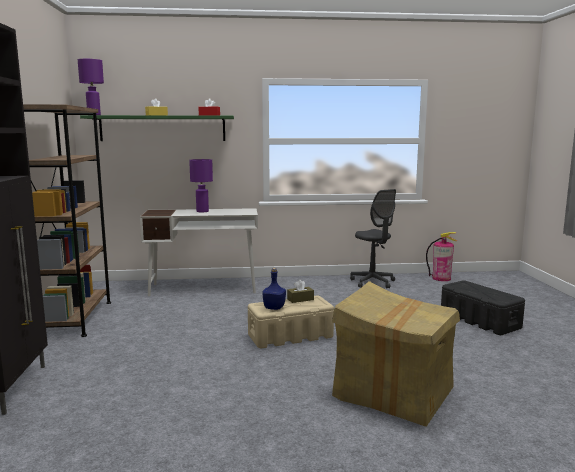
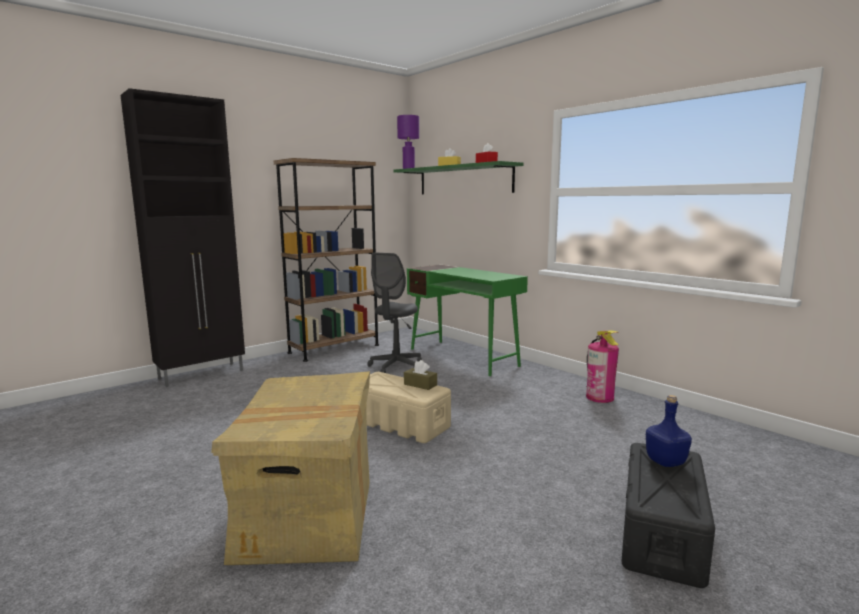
camera: 55 degrees right, 0 degrees up
white desk [140,208,258,296] -> green desk [407,264,528,376]
purple table lamp [189,159,213,213] -> none
blue bottle [263,268,286,310] -> blue bottle moved to [646,395,692,467]
grey office chair [350,189,396,289] -> grey office chair moved to [367,252,422,373]
fire extinguisher [426,232,457,281] -> fire extinguisher moved to [586,331,619,403]

